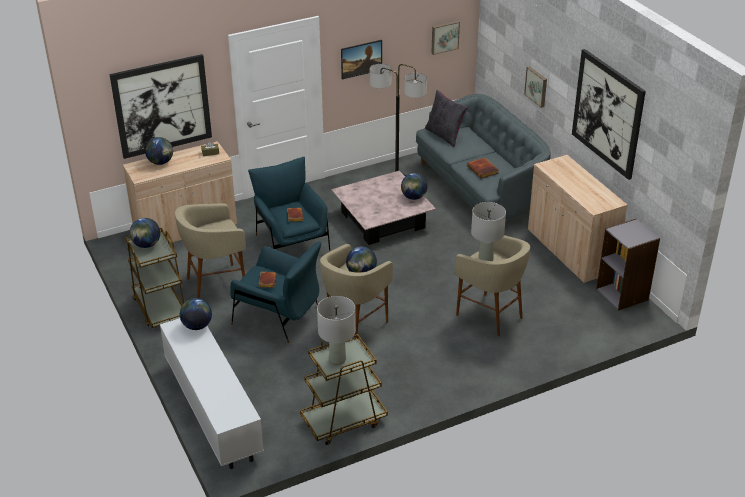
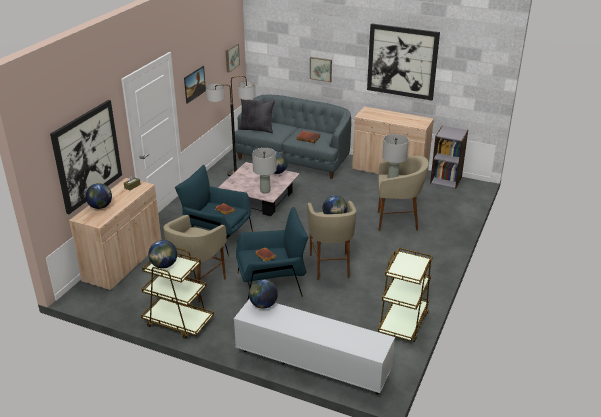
camera: 40 degrees left, 5 degrees down
grey table lamp [317,296,356,365] -> grey table lamp moved to [252,148,276,193]

